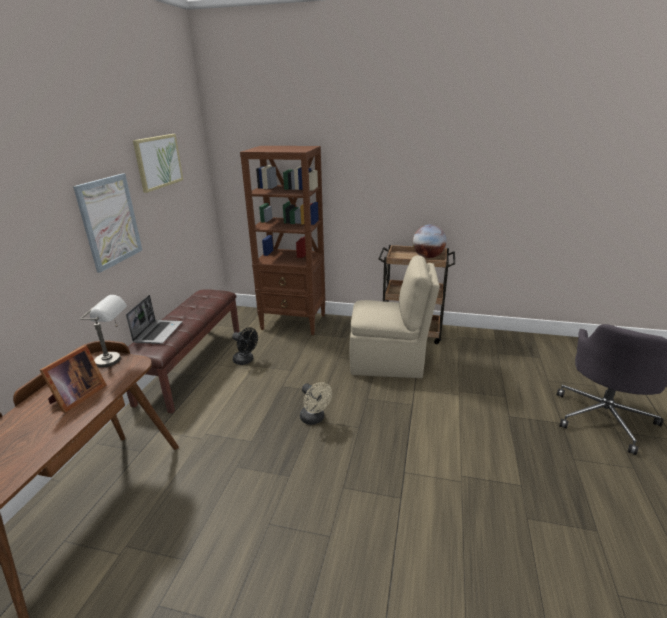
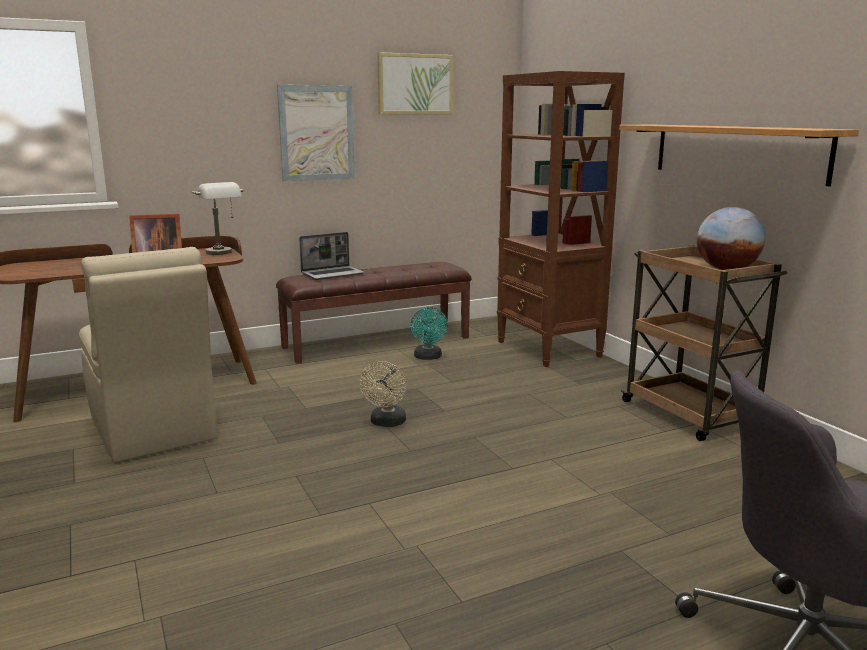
camera: 50 degrees right, 10 degrees down
black fan [232,327,258,365] -> turquoise fan [410,307,448,360]
beige chair [349,255,440,378] -> beige chair moved to [79,247,217,462]
none -> shelf [619,125,859,186]

